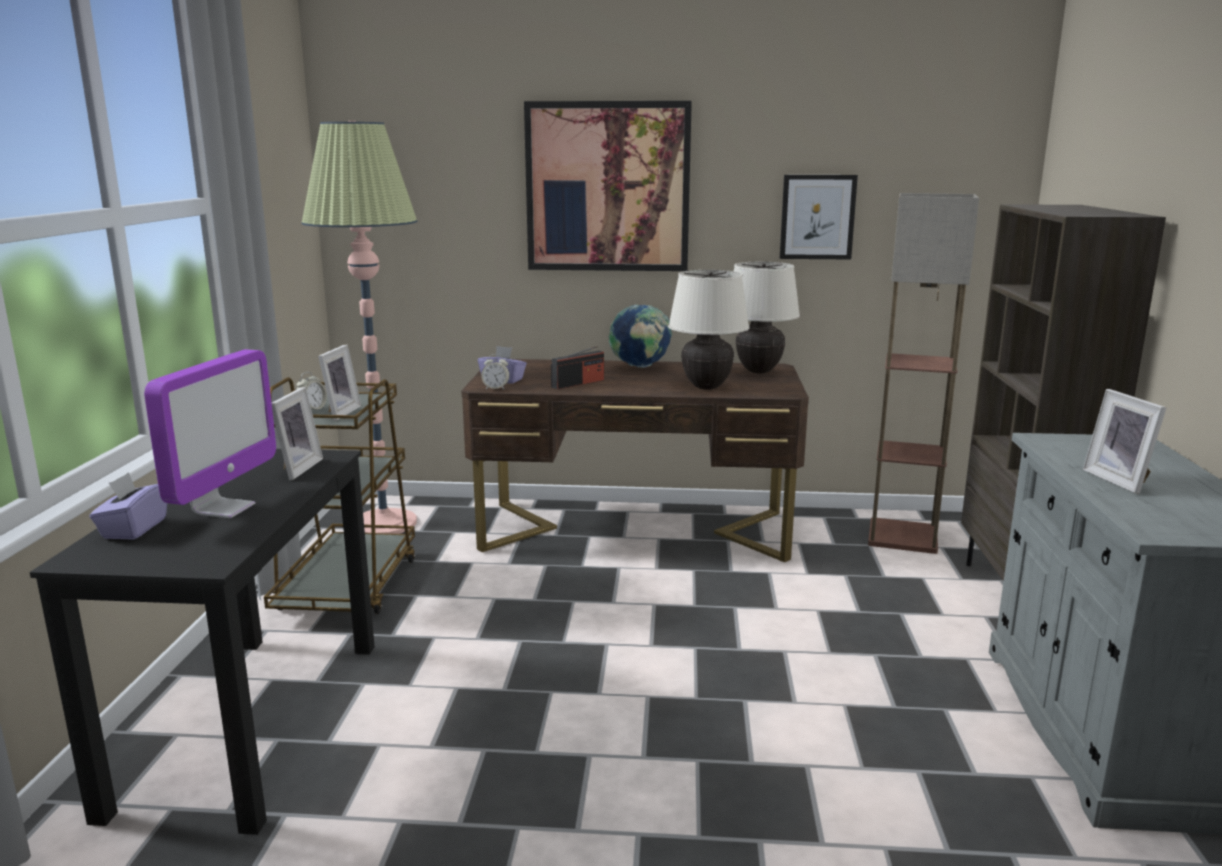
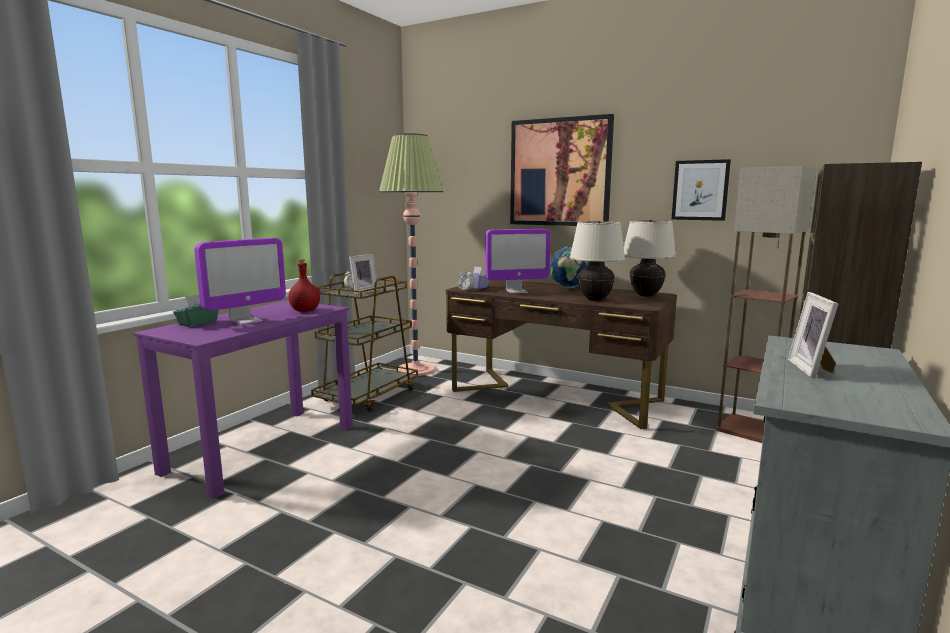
camera: 25 degrees right, 5 degrees down
black desk [30,449,375,835] -> purple desk [133,300,353,499]
purple tissue box [89,472,167,540] -> green tissue box [173,294,218,327]
picture frame [272,387,323,480] -> red bottle [288,259,320,312]
radio [551,346,604,389] -> monitor [485,229,551,294]

